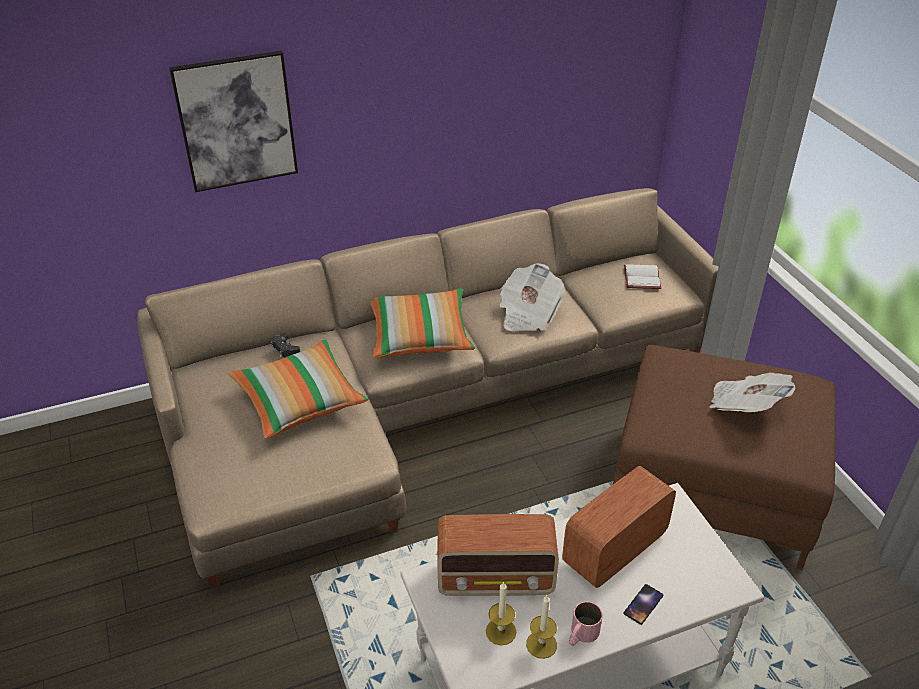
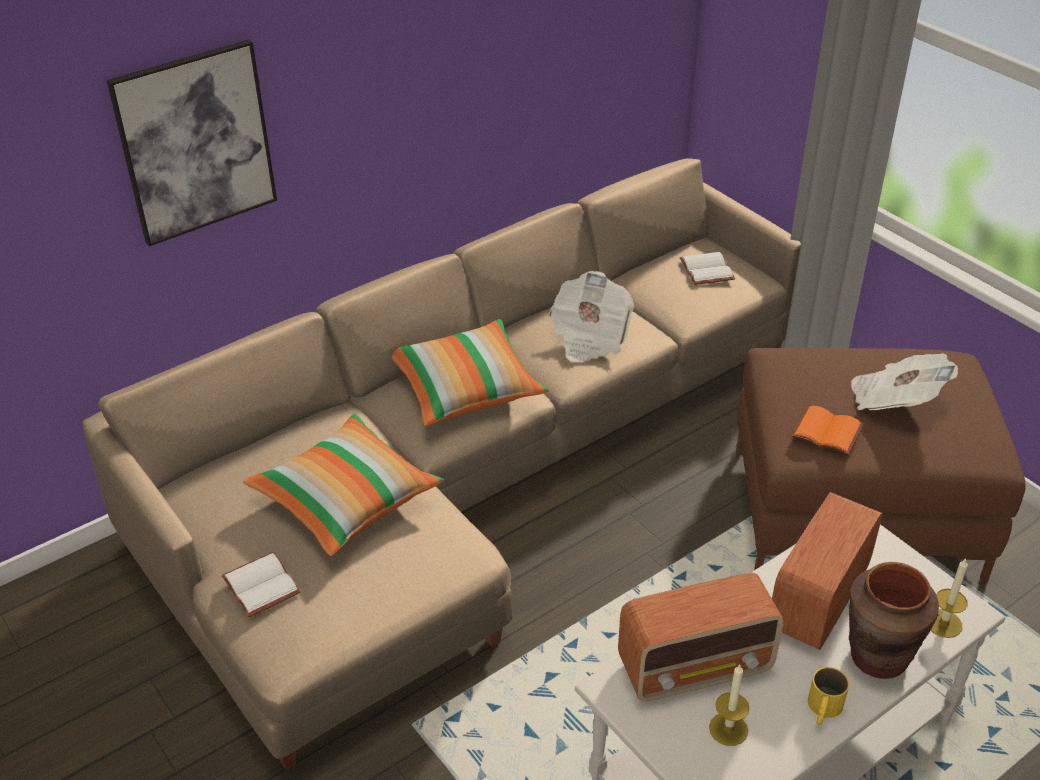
camera: 15 degrees left, 0 degrees up
black game controller [271,333,300,358] -> none
candle [526,595,557,659] -> candle moved to [931,558,968,638]
pink mug [569,601,603,646] -> yellow mug [808,667,849,725]
phone [623,584,663,625] -> brown vase [849,562,939,679]
none -> white book [221,552,301,618]
none -> orange book [791,406,864,455]

